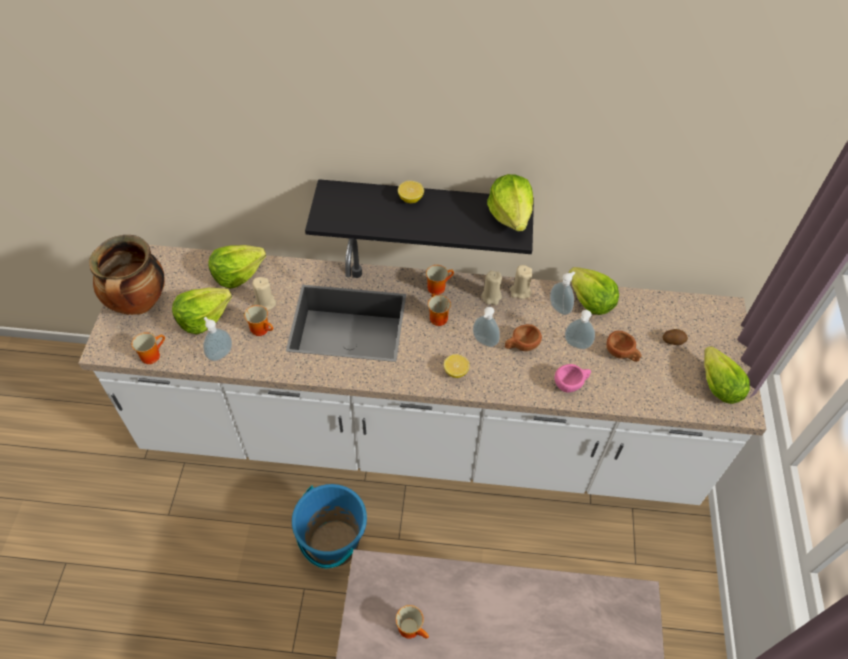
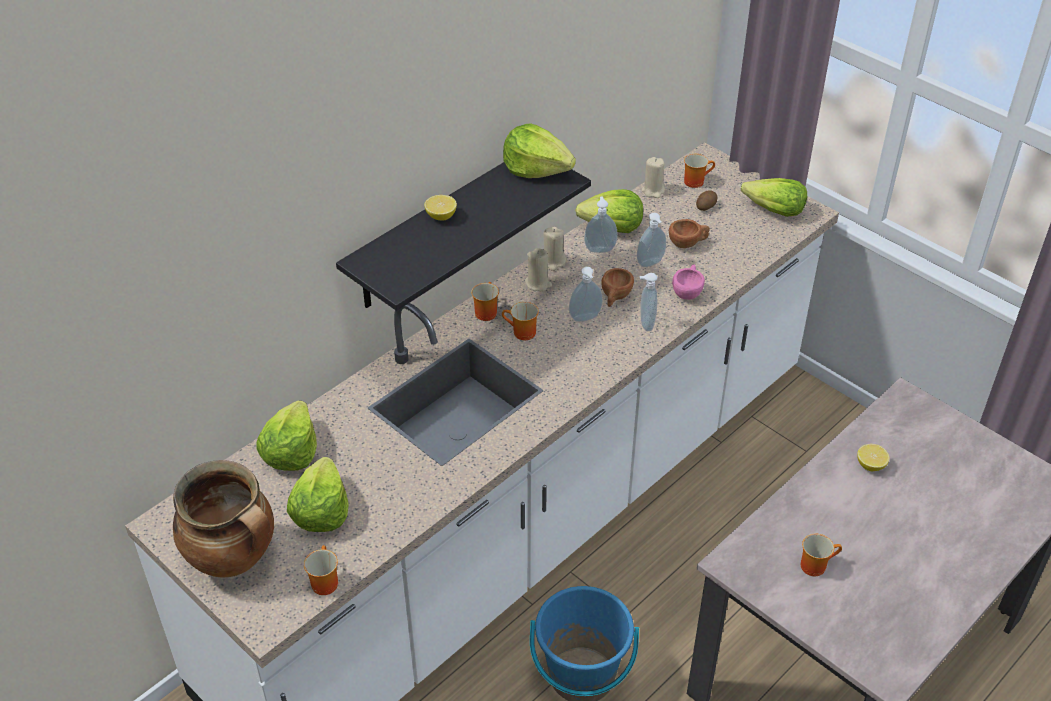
camera: 50 degrees left, 10 degrees down
soap dispenser [203,317,232,361] -> soap dispenser moved to [639,273,657,331]
mug [244,305,273,336] -> mug moved to [684,154,715,188]
beige candle [252,277,276,311] -> beige candle moved to [642,157,665,198]
lemon [444,354,470,378] -> lemon moved to [857,444,889,471]

